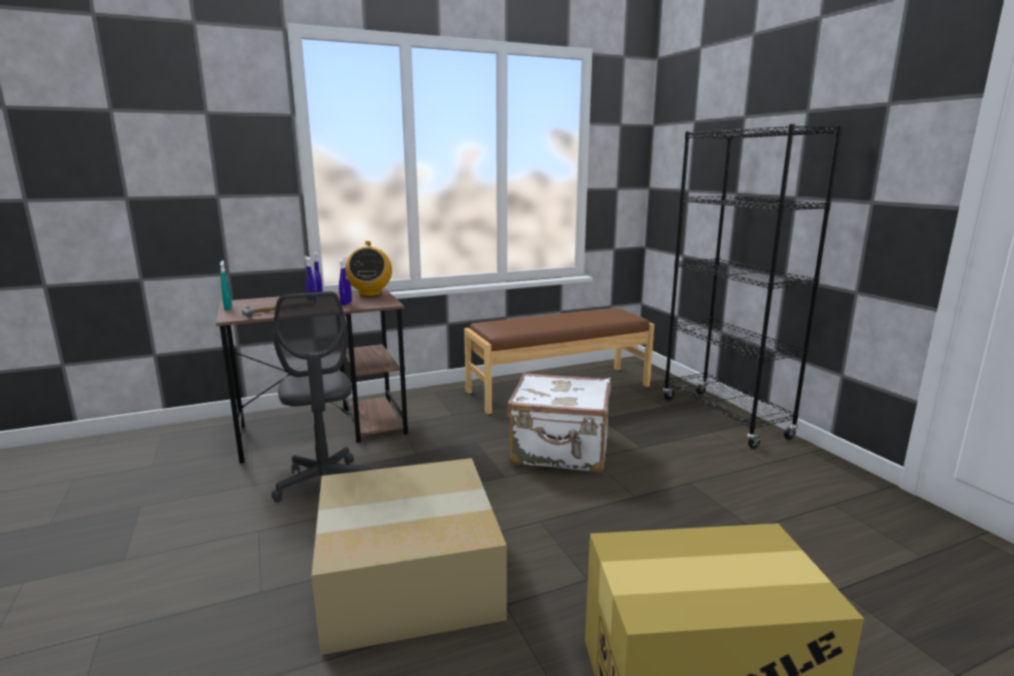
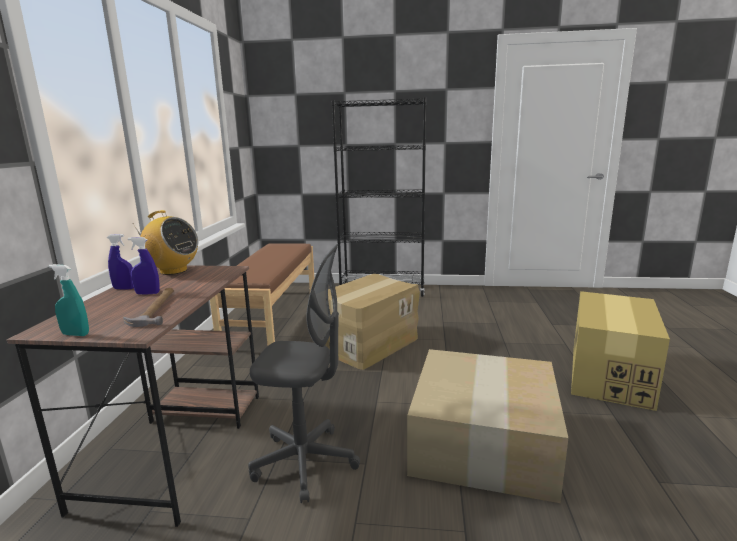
camera: 60 degrees left, 0 degrees up
blue spray bottle [339,257,352,306] -> none
white suitcase [507,373,611,473] -> cardboard box [325,274,420,370]

